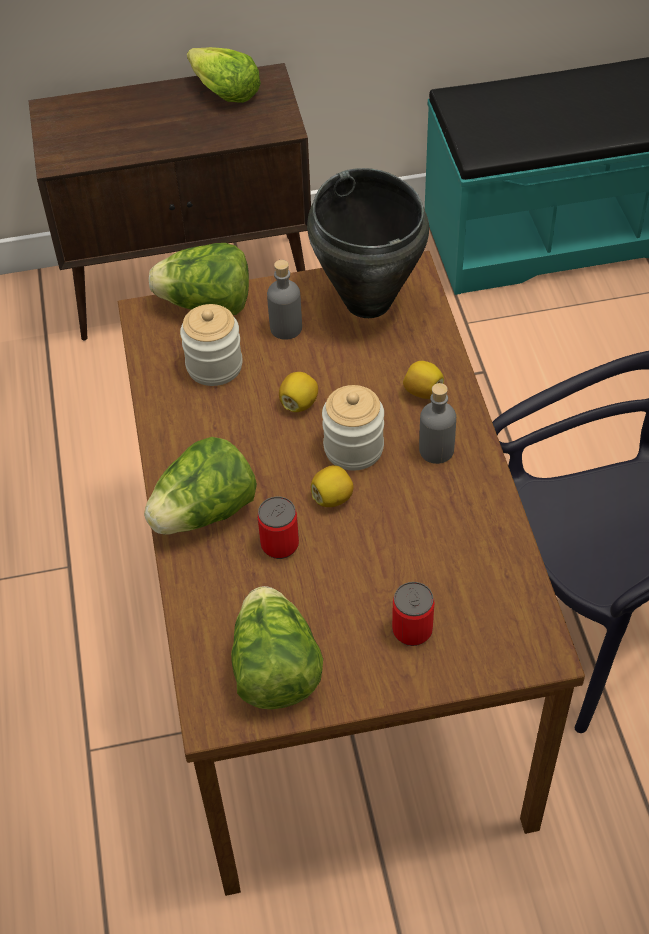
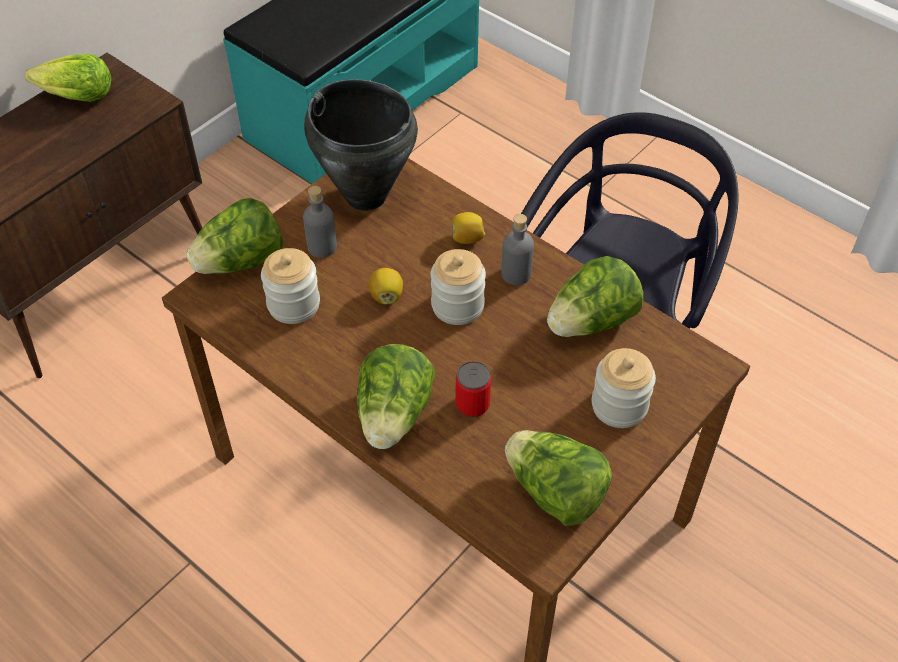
camera: 40 degrees left, 0 degrees up
lemon [311,465,354,507] -> none
can [392,582,434,646] -> jar [592,348,656,428]
none -> lettuce [547,256,643,337]

